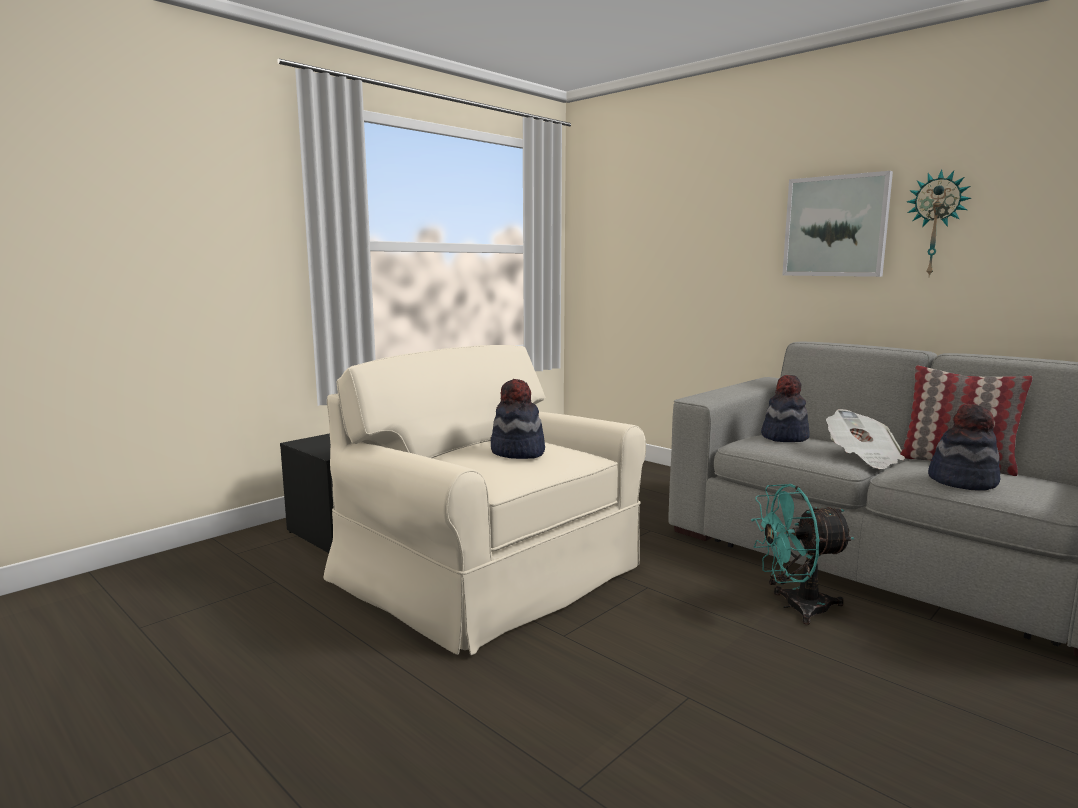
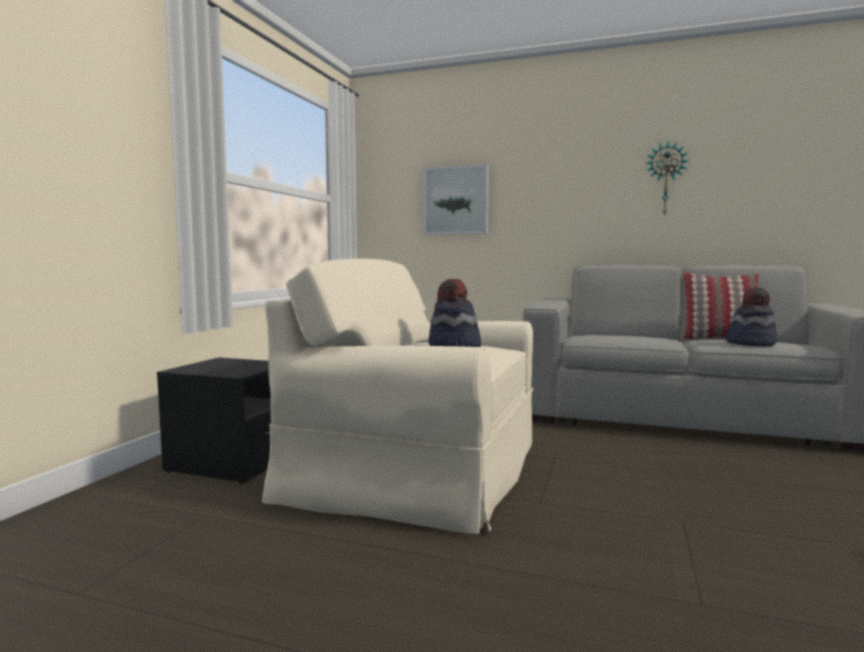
camera: 25 degrees left, 5 degrees down
turquoise fan [751,484,854,625] -> none
hat [761,375,810,442] -> none
picture [782,171,893,277] -> picture moved to [423,164,489,235]
newspaper [826,409,905,469] -> none

